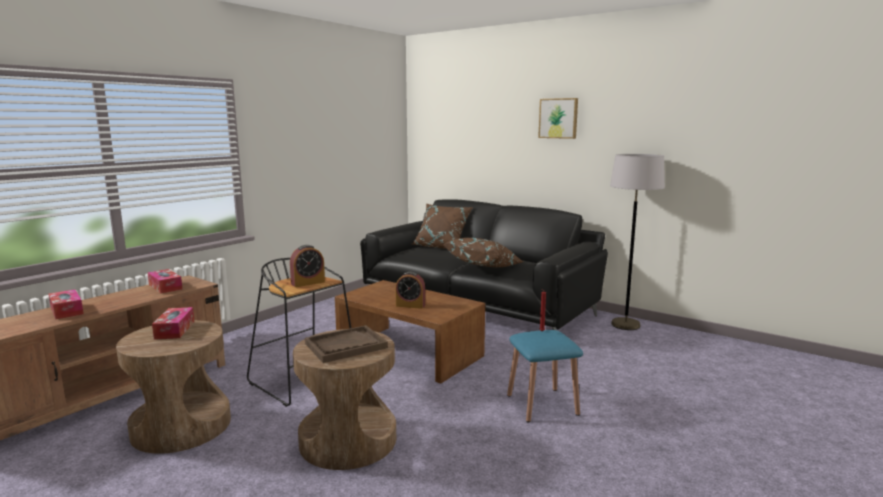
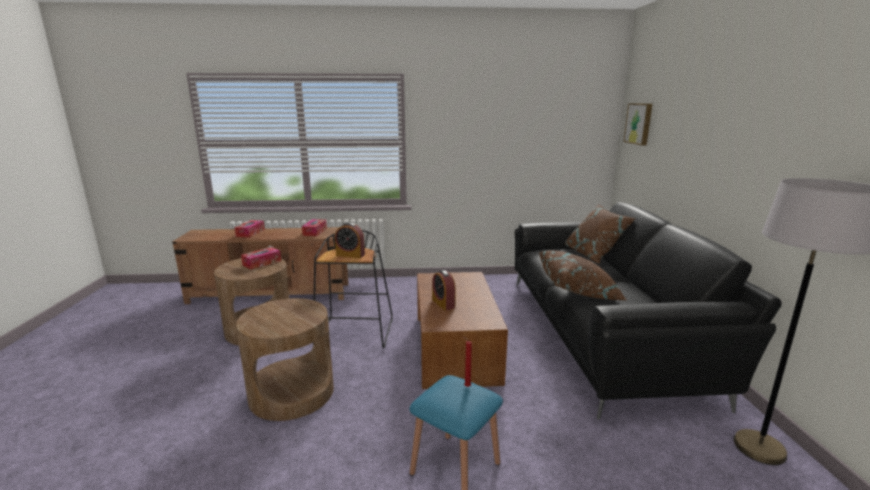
camera: 50 degrees right, 5 degrees up
brown tray [305,325,388,363] -> none
picture [538,98,578,139] -> picture moved to [623,103,652,145]

